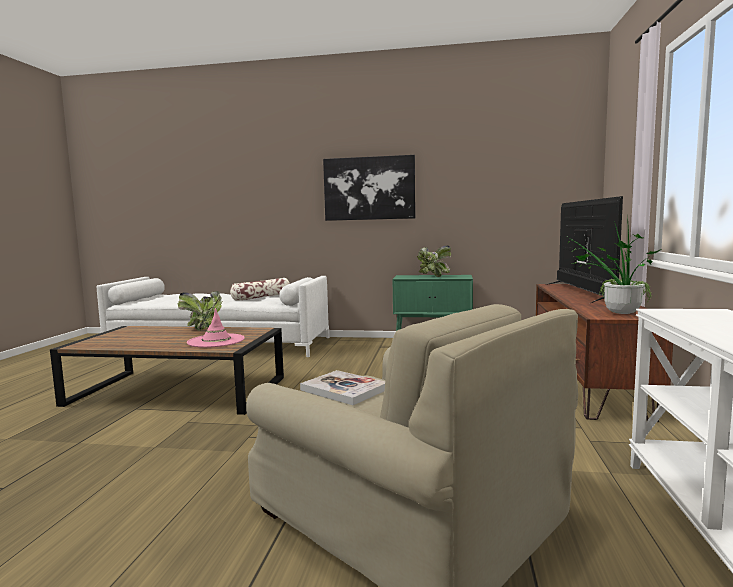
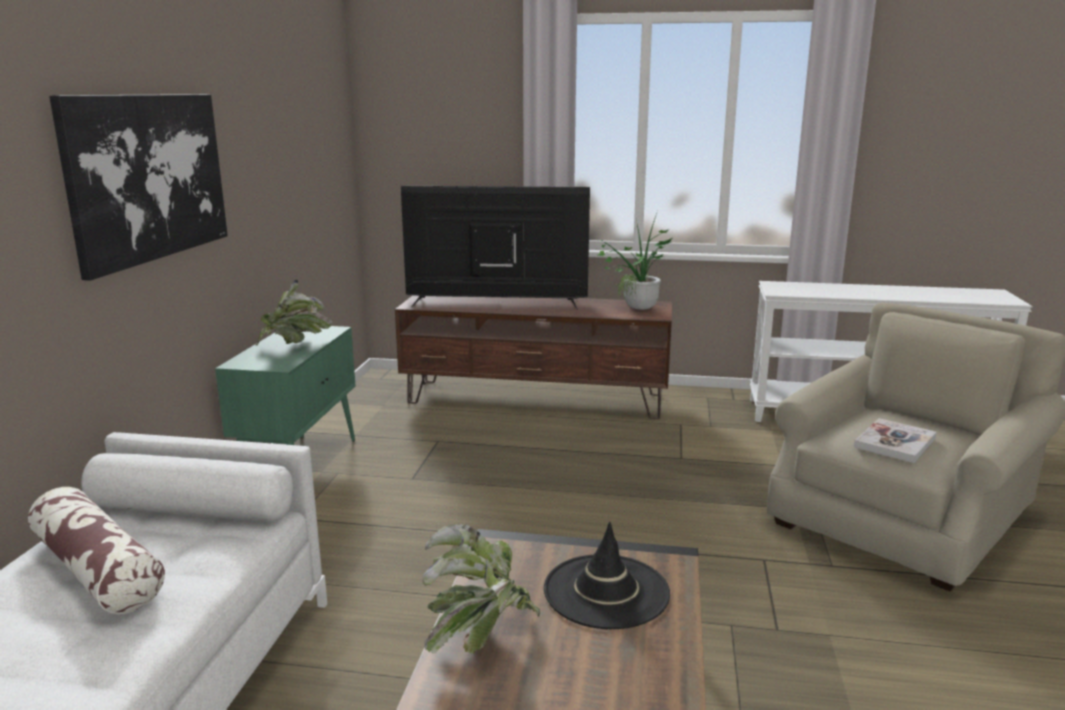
camera: 90 degrees left, 10 degrees up
pink hat [187,308,245,348] -> black hat [544,522,670,629]

